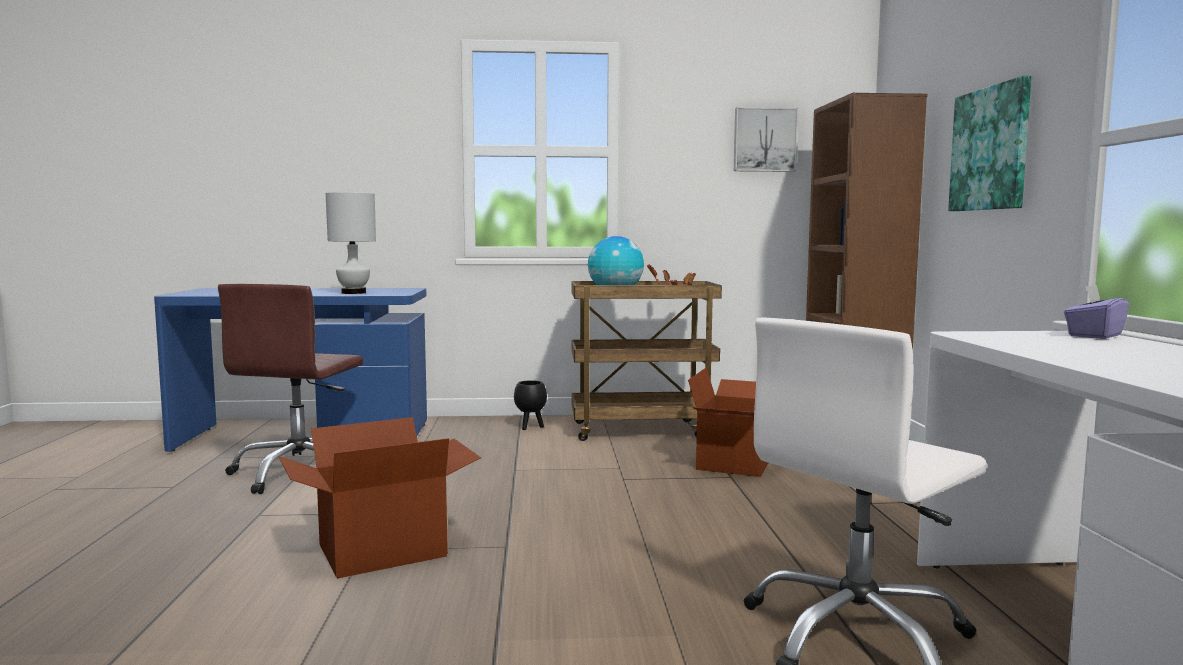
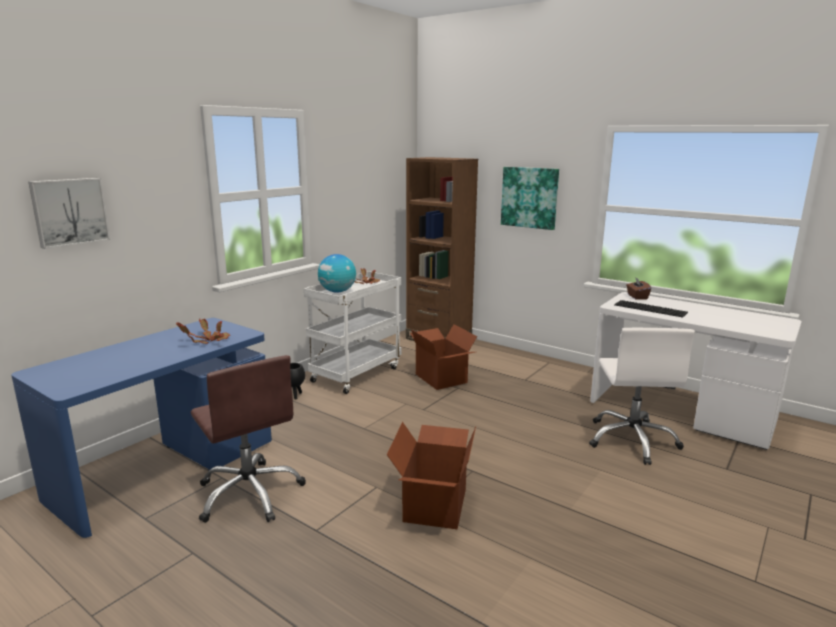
camera: 50 degrees left, 10 degrees up
white table lamp [326,192,376,294] -> potted plant [176,319,230,344]
brown cart [571,281,722,441] -> white cart [304,271,401,394]
picture [734,107,798,172] -> picture moved to [28,178,110,249]
purple tissue box [1064,285,1129,339] -> brown tissue box [626,277,651,299]
none -> keyboard [614,300,688,317]

